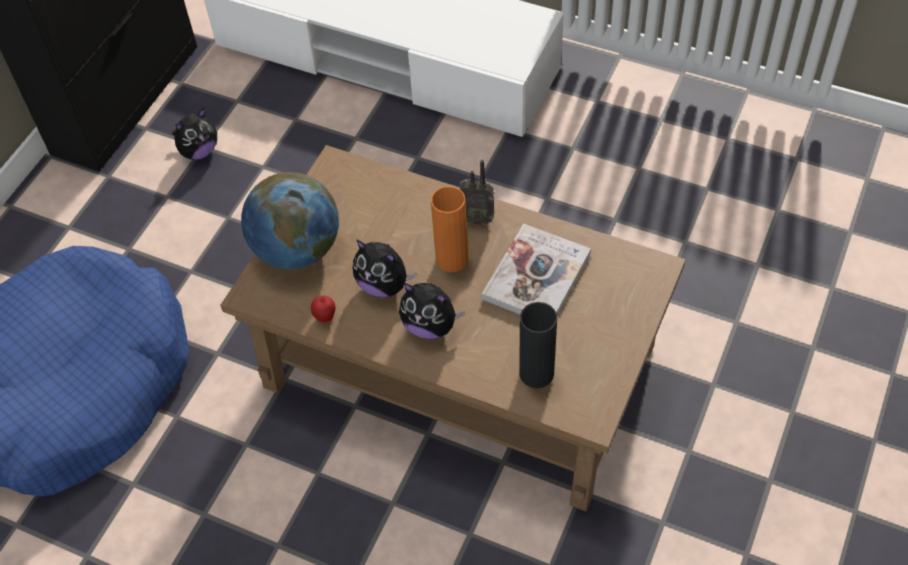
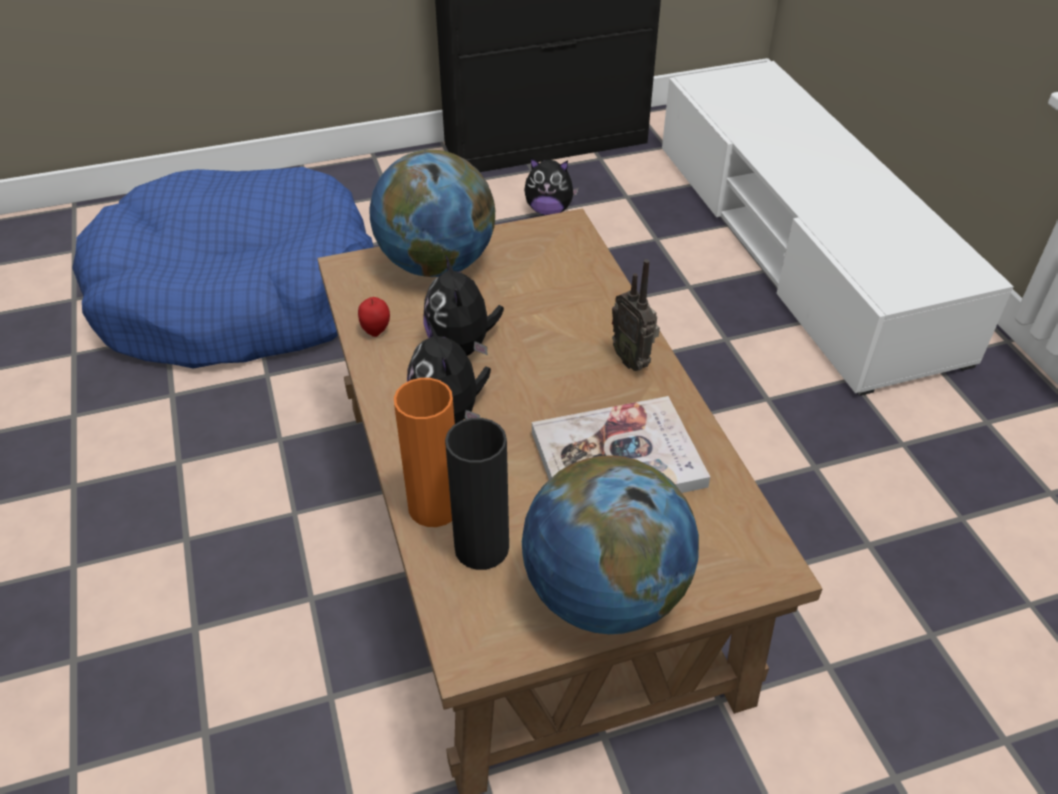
camera: 45 degrees right, 10 degrees down
orange vase [431,186,468,272] -> orange vase moved to [394,378,455,527]
none -> globe [522,455,699,634]

